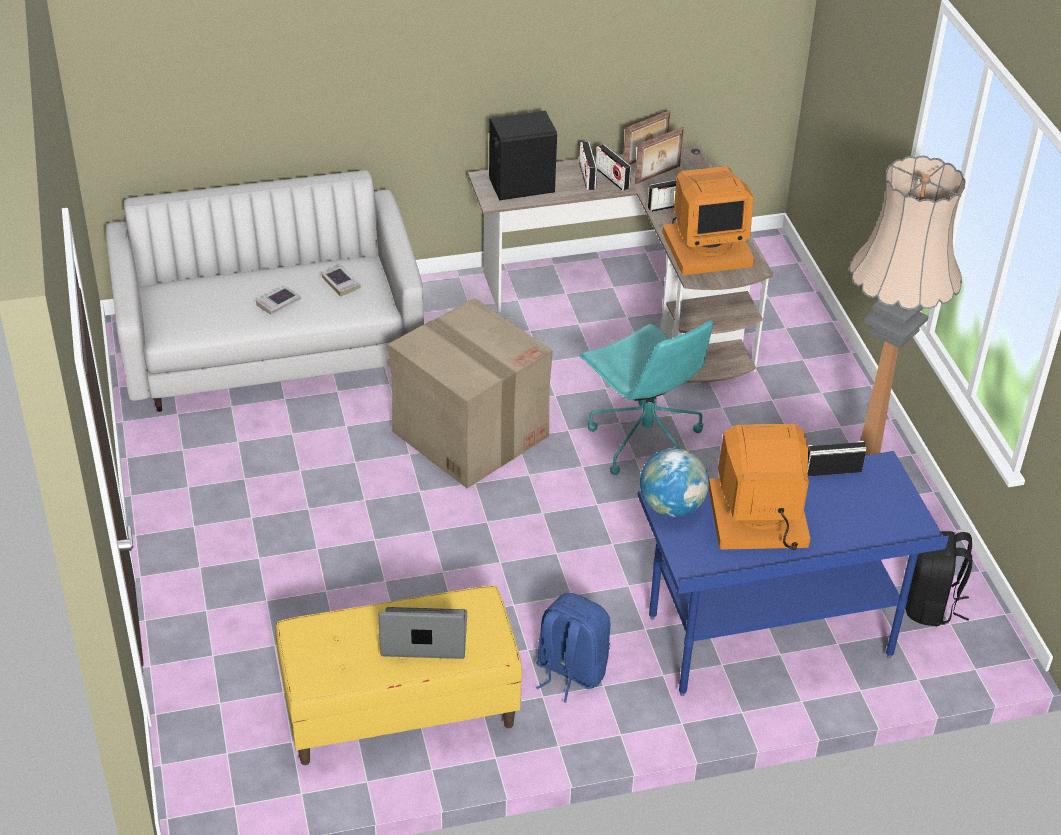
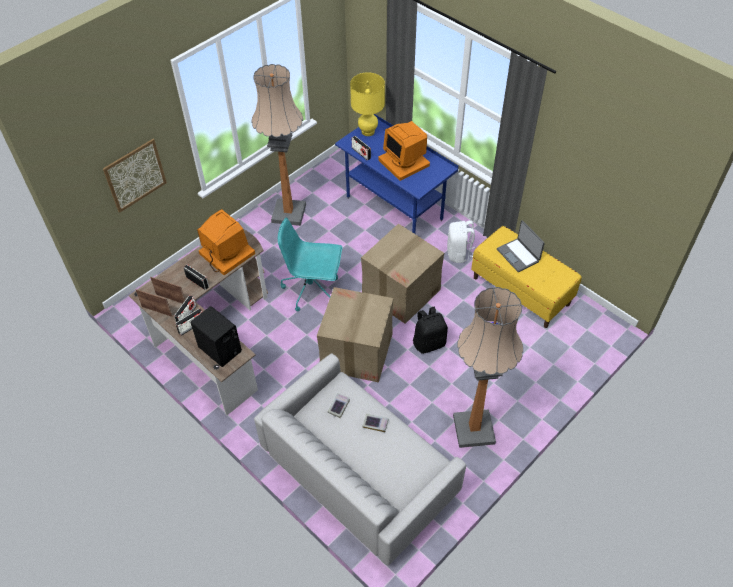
camera: 120 degrees left, 10 degrees up
blue backpack [536,593,610,703] -> white backpack [447,220,475,263]
turquoise office chair [579,320,713,475] -> turquoise office chair turned 105 degrees counterclockwise [278,217,343,312]
globe [640,448,709,517] -> none
black backpack [906,531,972,626] -> black backpack moved to [413,307,448,354]
none -> picture [103,139,167,213]
none -> yellow table lamp [350,72,385,136]
none -> cardboard box [361,224,444,324]
none -> floor lamp [453,287,523,448]

